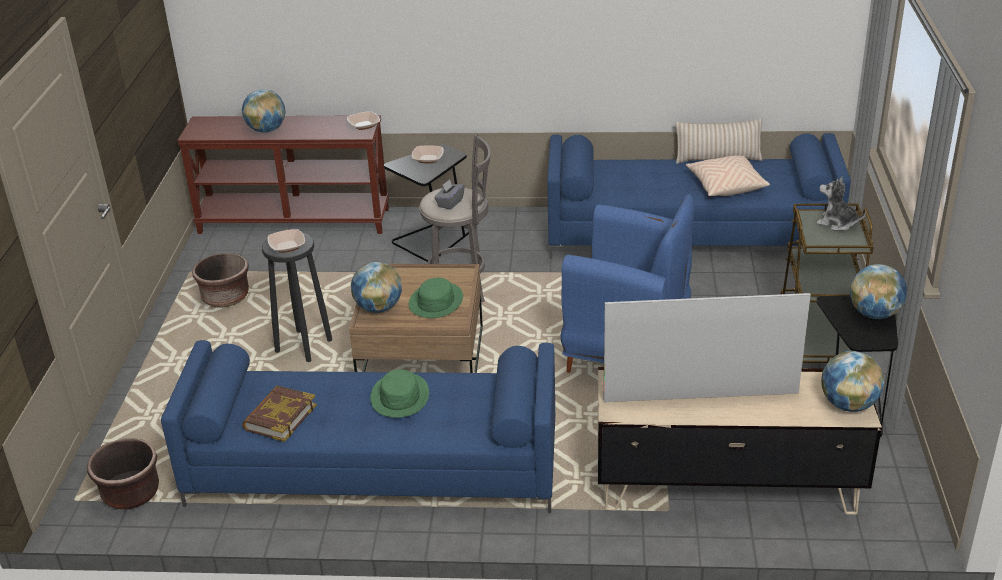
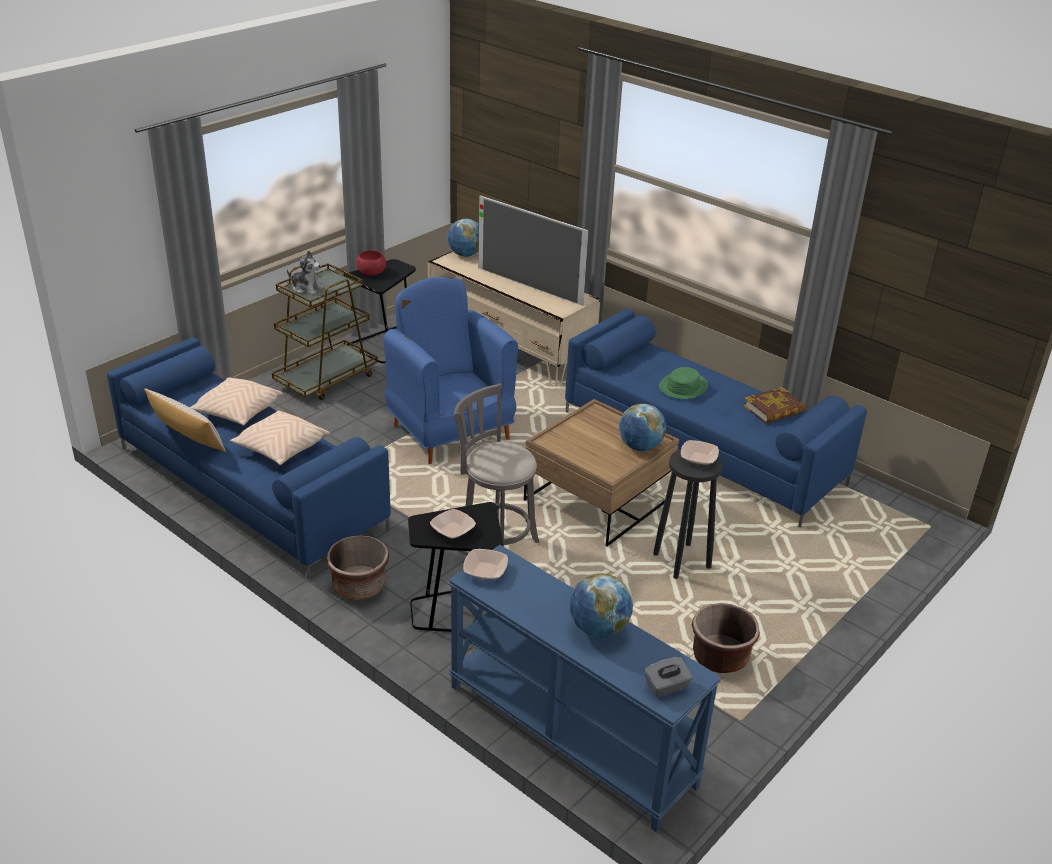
camera: 145 degrees left, 0 degrees up
brown planter [87,438,159,509] -> brown planter moved to [327,535,389,600]
brown console table [177,115,389,234] -> blue console table [449,545,722,832]
green hat [409,278,463,318] -> none
grey tissue box [435,179,465,210] -> grey tissue box moved to [644,657,693,698]
plush toy [817,177,866,231] -> plush toy turned 45 degrees counterclockwise [287,250,324,295]
globe [850,264,907,319] -> red bowl [356,250,386,276]
none -> beige pillow [230,411,330,465]

